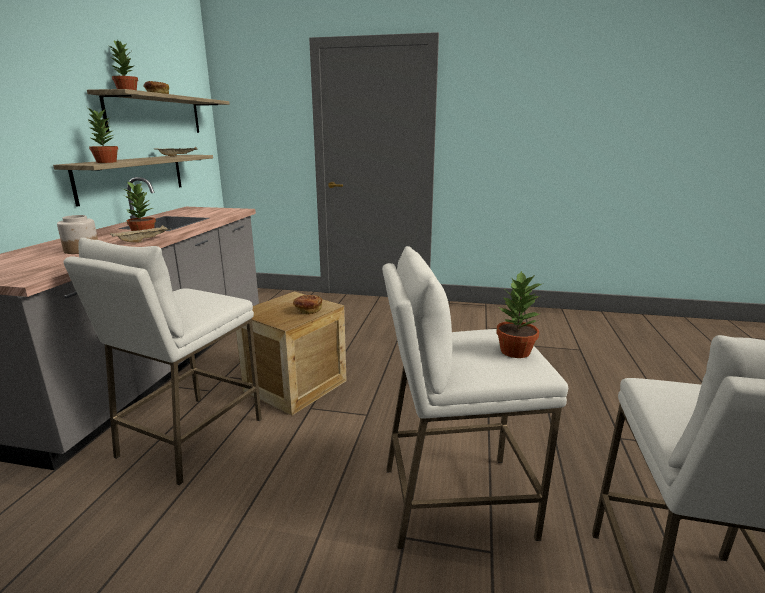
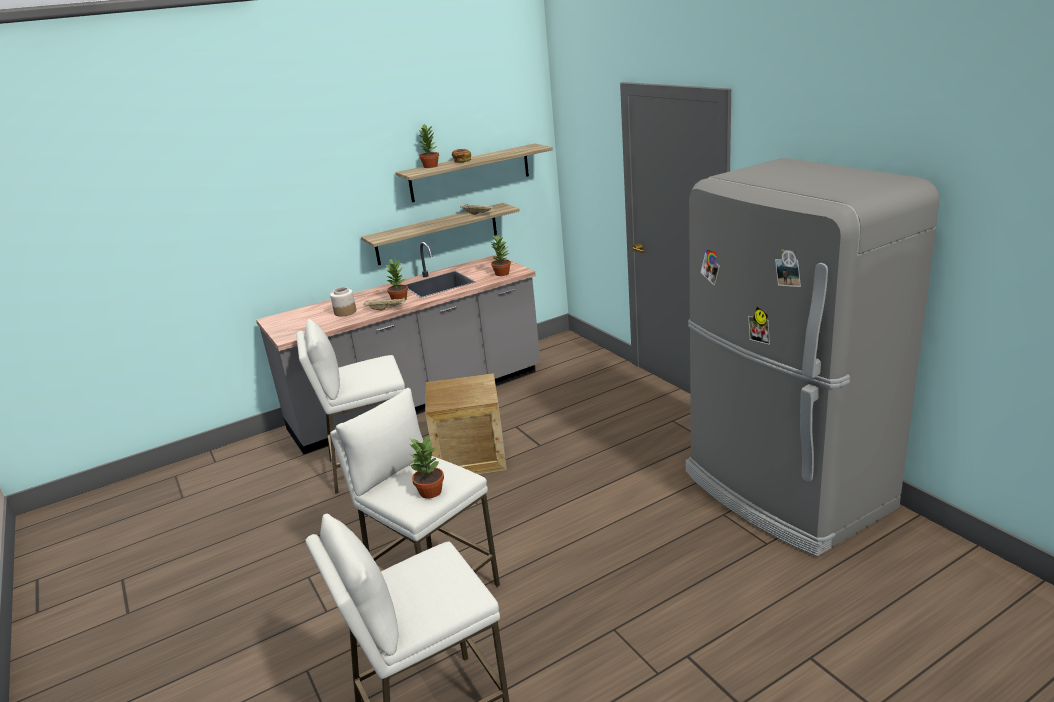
camera: 50 degrees right, 5 degrees up
potted plant [87,108,118,163] -> potted plant moved to [491,236,511,276]
bread [293,295,322,315] -> none
none -> grey fridge [685,158,939,556]

